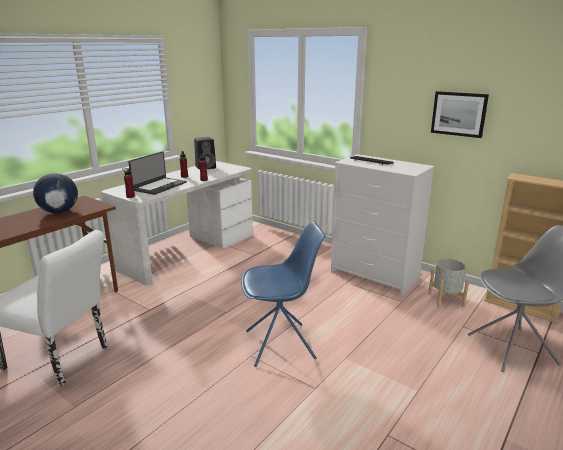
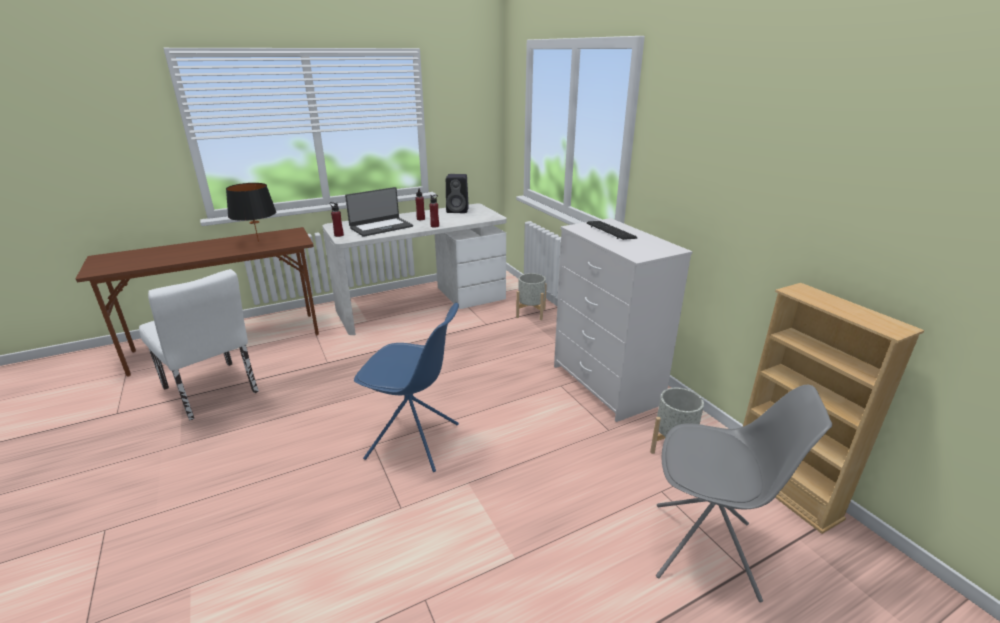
camera: 25 degrees right, 5 degrees up
globe [33,173,78,213] -> black table lamp [226,183,276,242]
picture [431,91,489,138] -> none
none -> grey planter [516,273,547,320]

